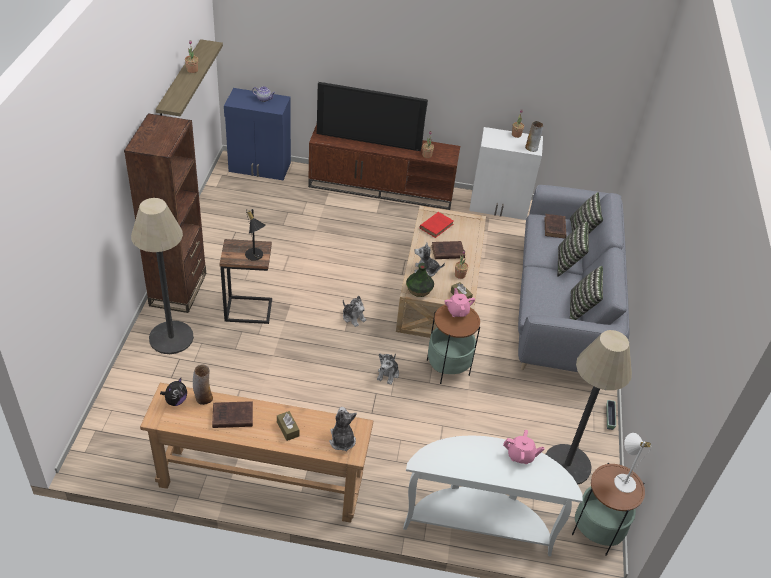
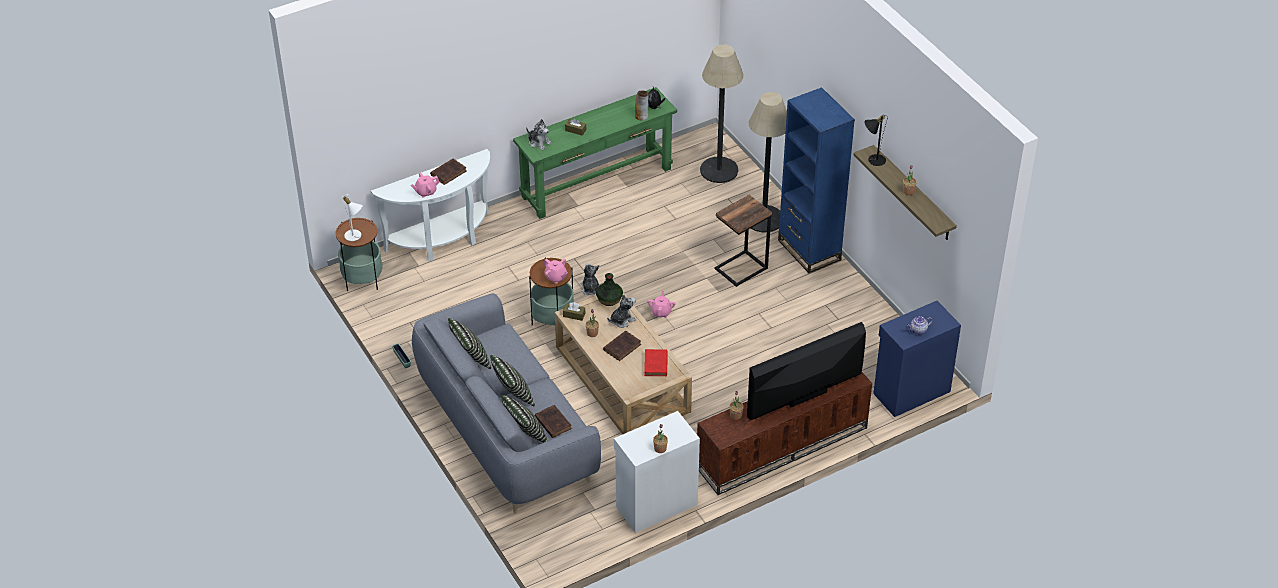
camera: 145 degrees right, 0 degrees up
brown bookcase [124,113,206,313] -> blue bookcase [778,87,855,273]
brown console table [140,383,373,523] -> green console table [513,87,677,219]
brown book [212,401,253,428] -> brown book moved to [430,158,466,185]
black table lamp [245,209,266,261] -> black table lamp moved to [865,115,888,166]
plush toy [343,296,366,327] -> pink teapot [647,291,676,317]
vase [525,121,543,152] -> none
floor lamp [545,330,632,484] -> floor lamp moved to [700,44,744,183]

